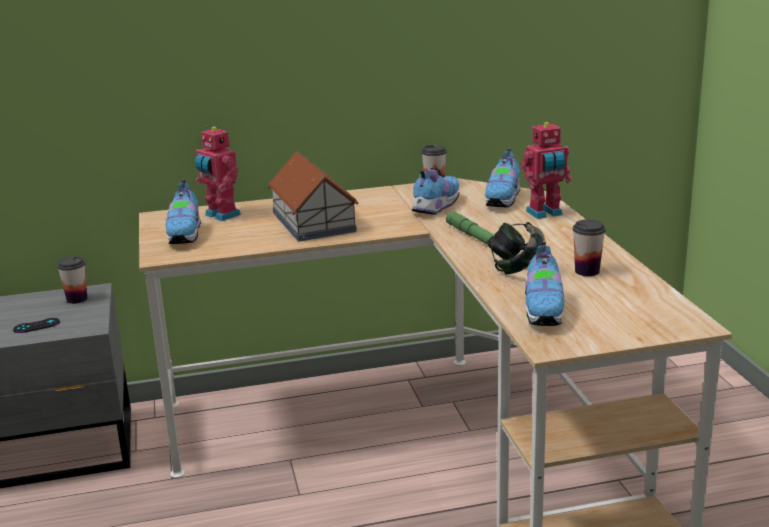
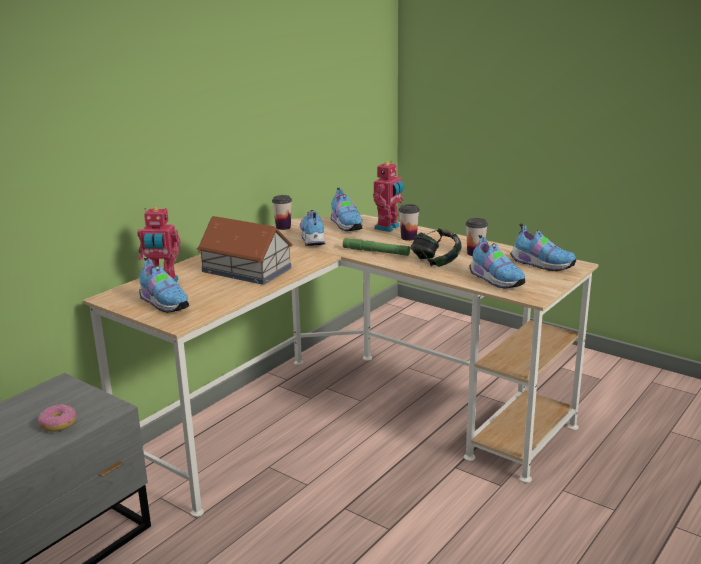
camera: 40 degrees left, 0 degrees up
black game controller [13,318,60,333] -> donut [38,404,77,432]
cup [57,256,87,304] -> cup moved to [399,204,420,241]
none -> shoe [510,223,576,271]

